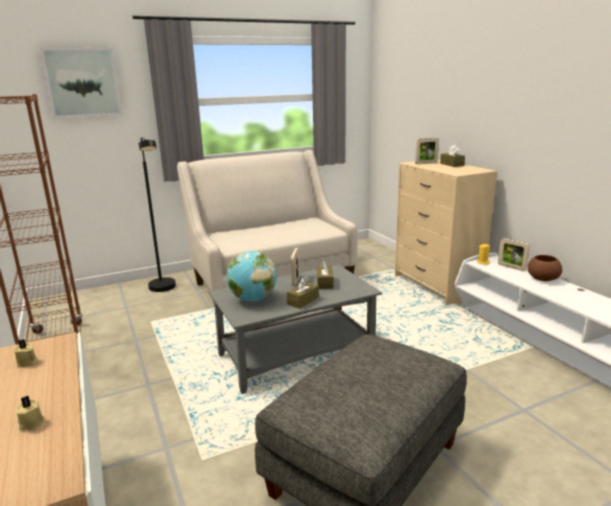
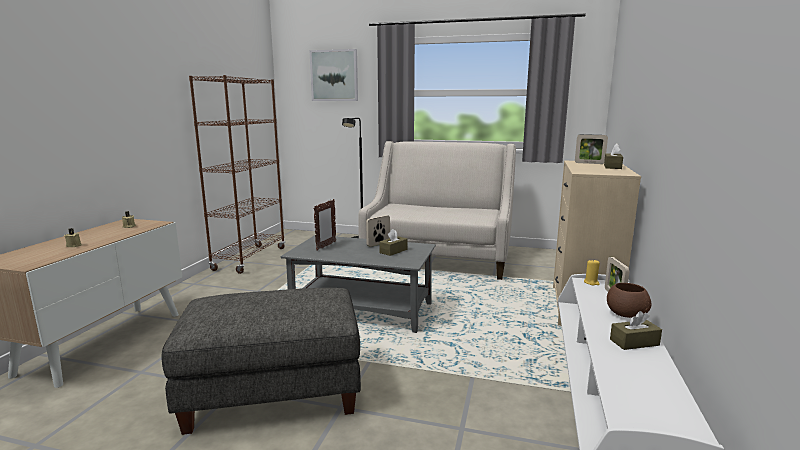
camera: 40 degrees right, 5 degrees down
globe [226,251,277,301] -> picture frame [313,199,336,251]
brown tissue box [287,277,319,309] -> brown tissue box moved to [610,311,662,350]

